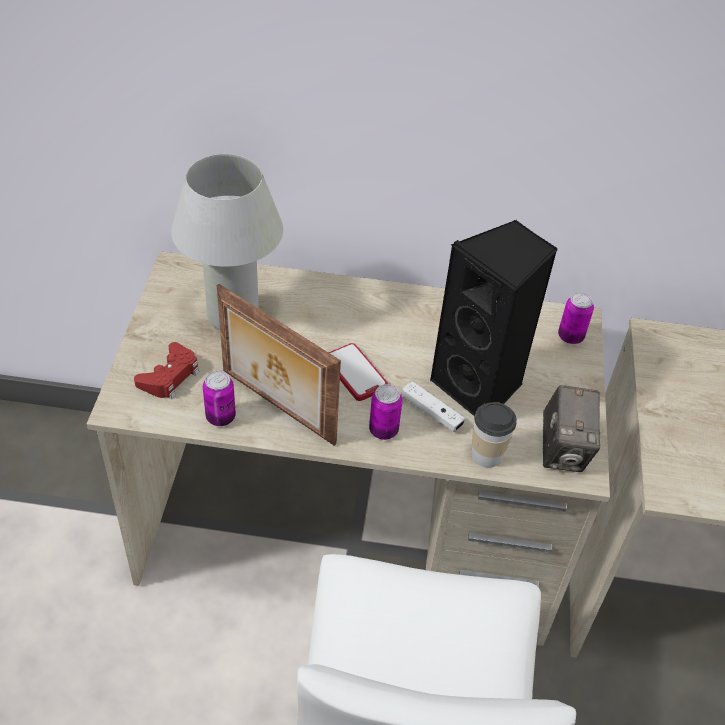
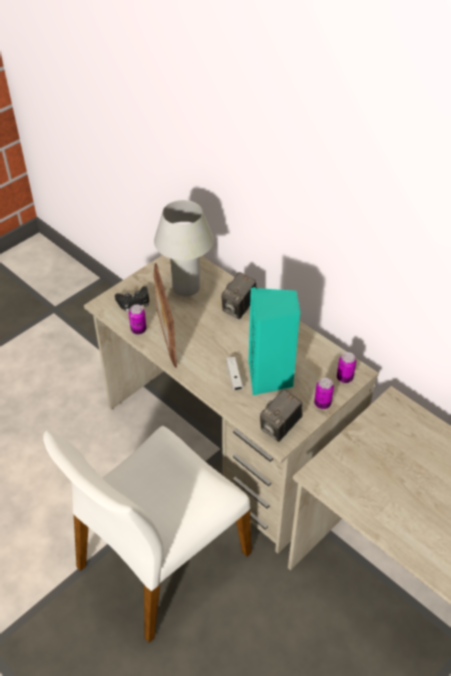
camera: 40 degrees right, 0 degrees up
red game controller [134,342,199,399] -> black game controller [115,286,149,312]
phone [329,343,388,401] -> none
can [369,384,402,440] -> can moved to [314,378,334,409]
black speaker [430,220,557,416] -> turquoise speaker [248,287,301,395]
cup [472,402,517,468] -> none
none -> camera [221,272,257,319]

